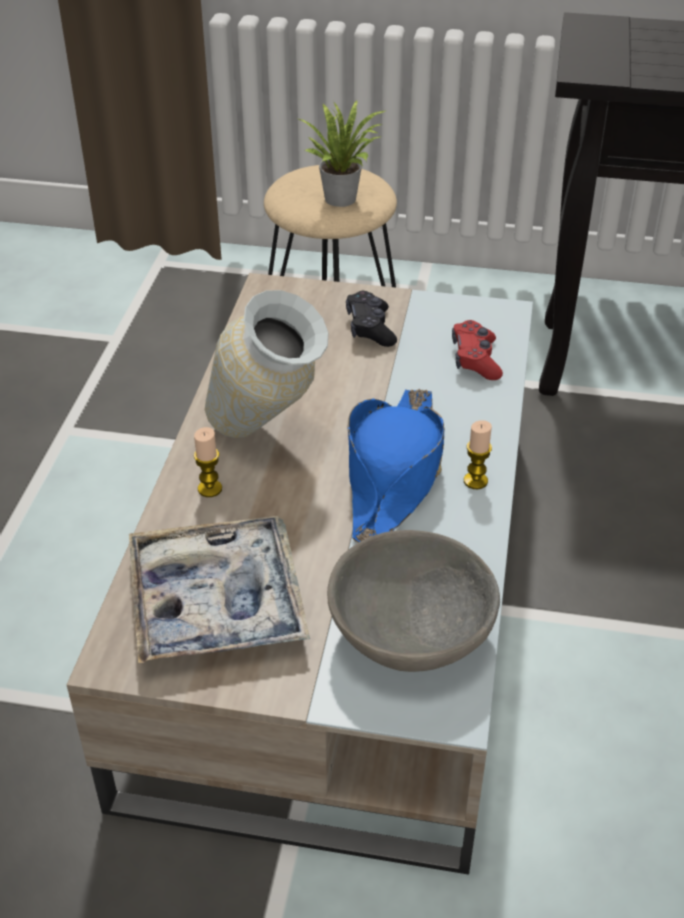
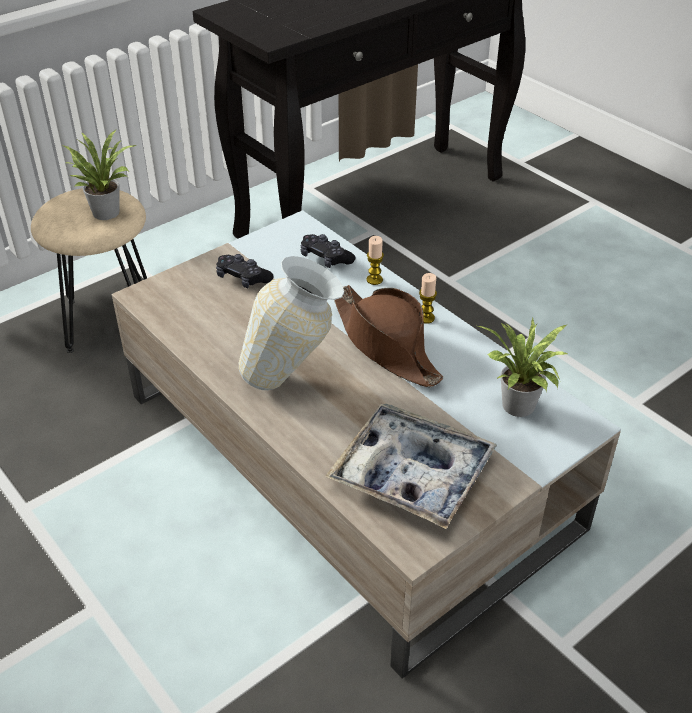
camera: 50 degrees left, 0 degrees up
candle [194,427,222,497] -> candle moved to [366,236,384,285]
grey bowl [327,530,500,672] -> potted plant [478,317,569,417]
blue hat [348,389,445,543] -> brown hat [334,285,443,388]
red game controller [452,320,503,380] -> black game controller [301,234,355,268]

